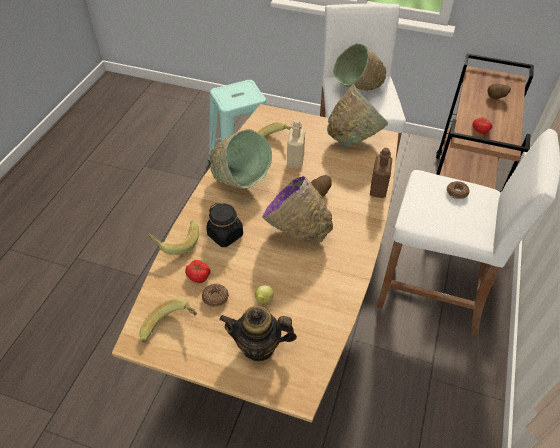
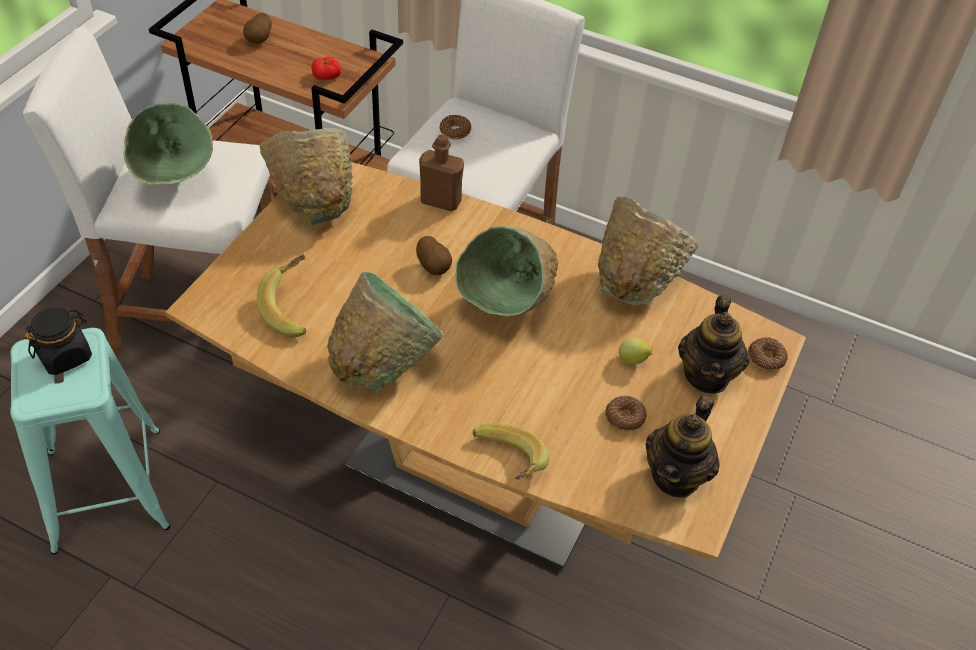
camera: 85 degrees left, 0 degrees up
banana [139,298,197,342] -> teapot [645,395,719,498]
tomato [185,260,211,283] -> none
black jar [206,203,243,247] -> black jar moved to [25,307,92,375]
purple bowl [262,176,333,243] -> green bowl [455,226,558,316]
beige bottle [287,119,305,169] -> none
none -> beige bowl [598,196,700,306]
none -> donut [748,338,788,371]

